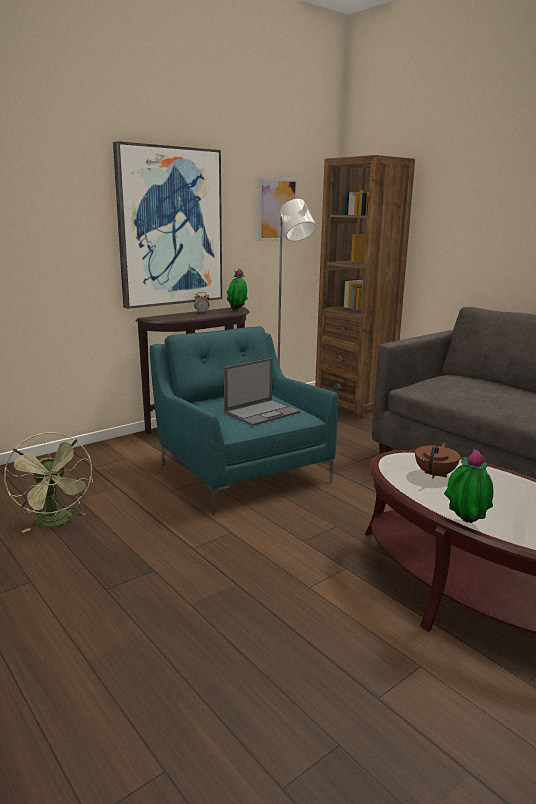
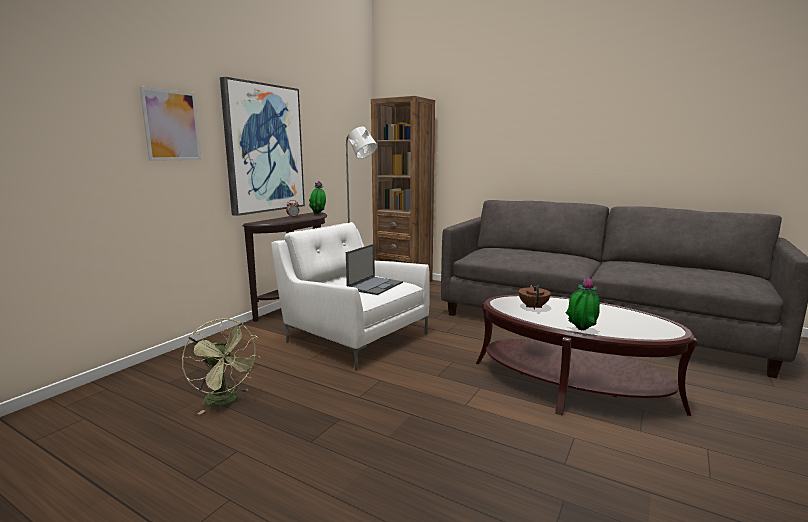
camera: 20 degrees left, 5 degrees down
turquoise armchair [150,326,338,515] -> white armchair [271,222,430,371]
picture [258,177,298,241] -> picture moved to [139,86,202,161]

